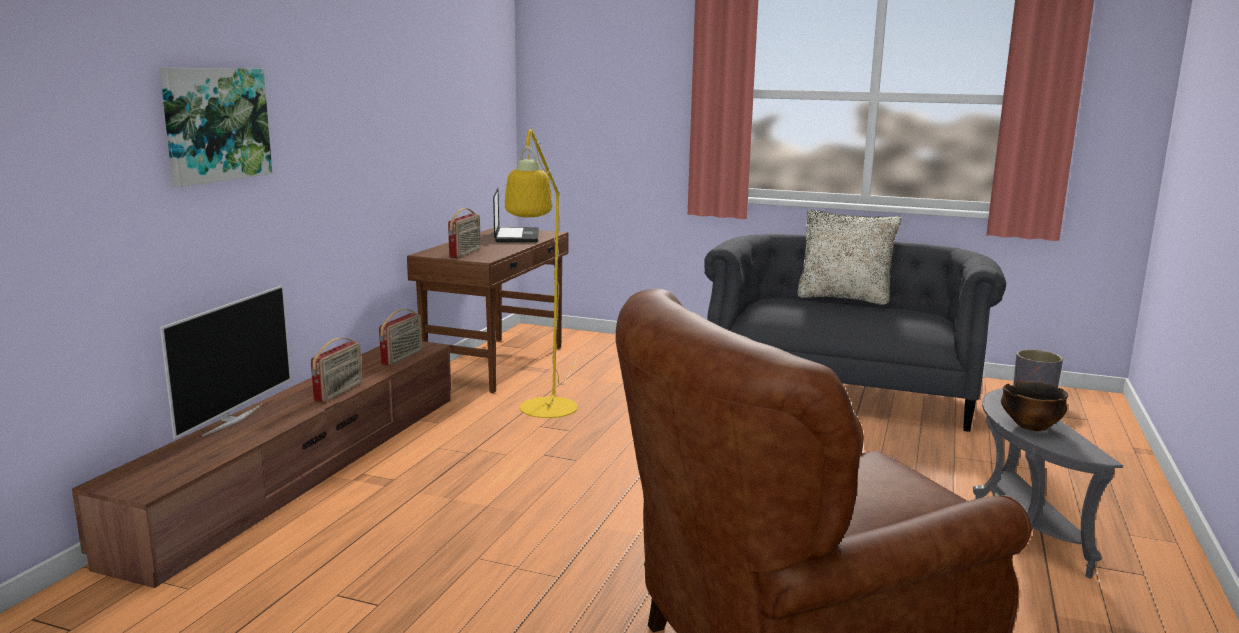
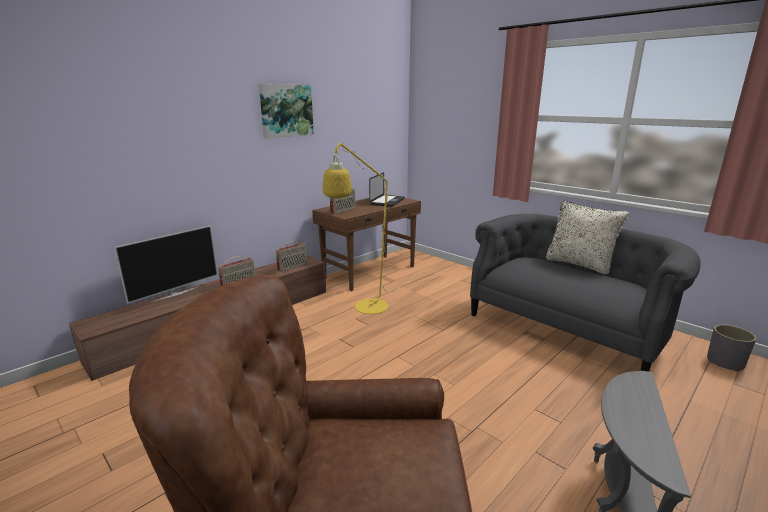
camera: 25 degrees right, 5 degrees up
picture [160,68,272,187] -> picture moved to [259,84,314,138]
bowl [1001,381,1068,431] -> none

